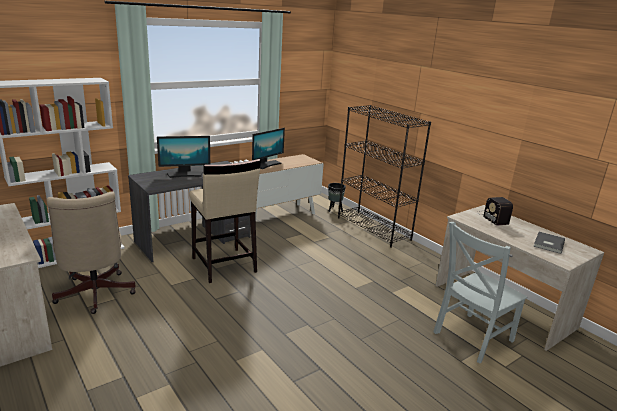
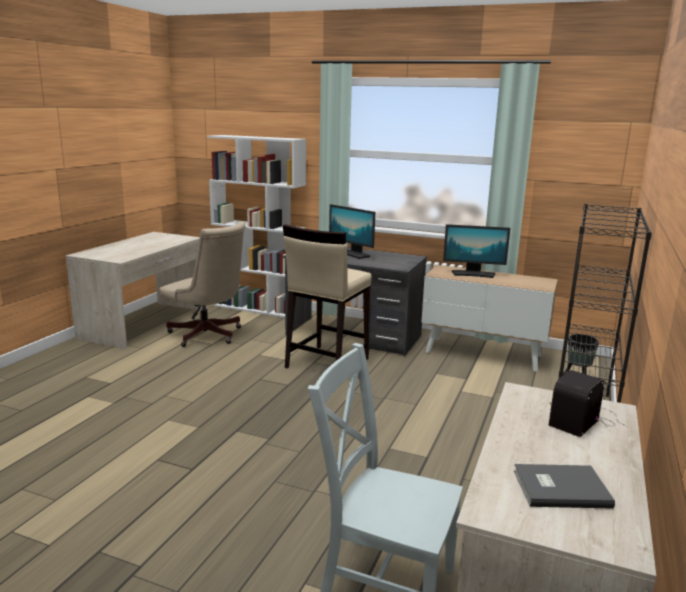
camera: 60 degrees right, 5 degrees down
beige office chair [47,191,136,314] -> beige office chair turned 90 degrees counterclockwise [160,221,246,347]

